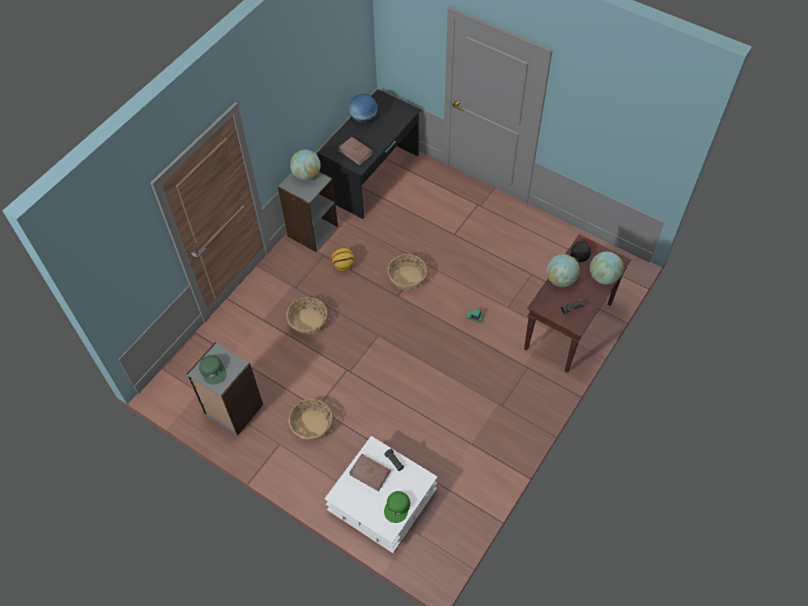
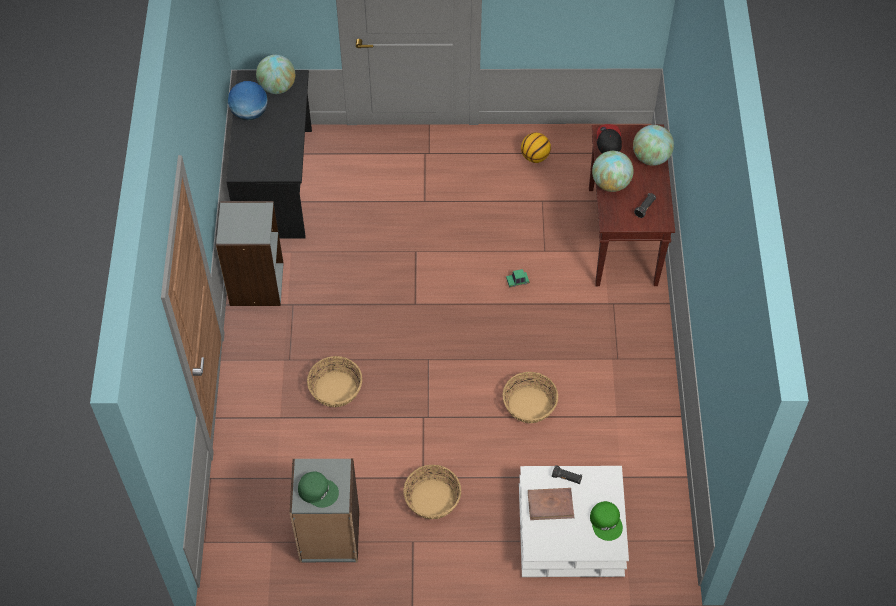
camera: 35 degrees left, 0 degrees up
globe [290,150,321,180] -> globe moved to [256,55,295,94]
basketball [332,247,355,271] -> basketball moved to [521,132,551,163]
brown book [338,137,373,165] -> none
basket [387,254,427,290] -> basket moved to [503,372,558,423]

